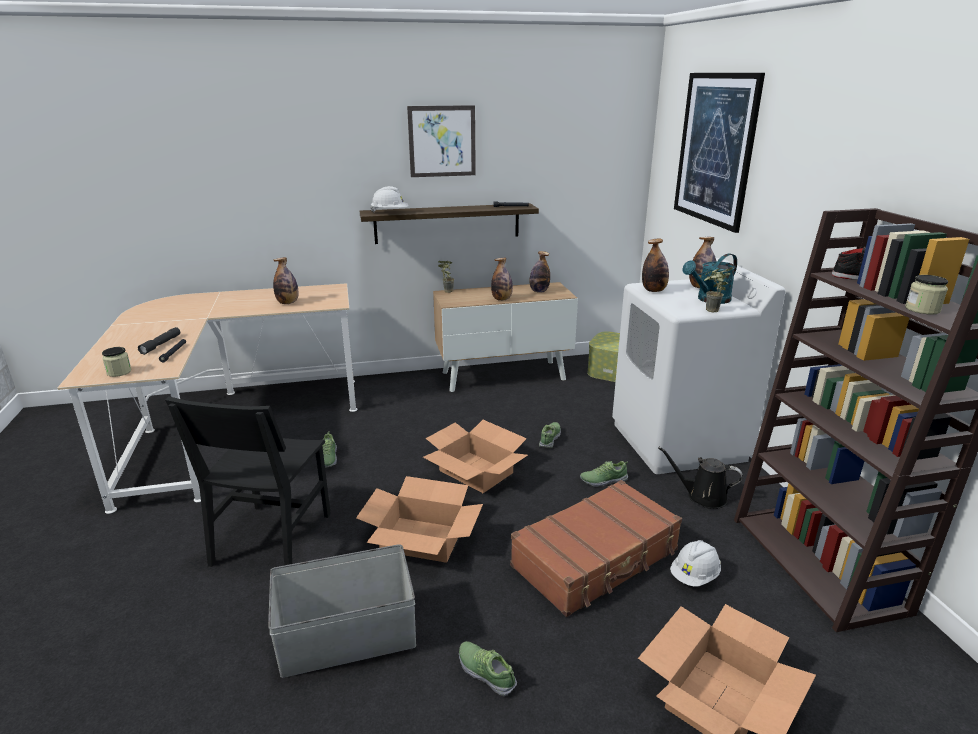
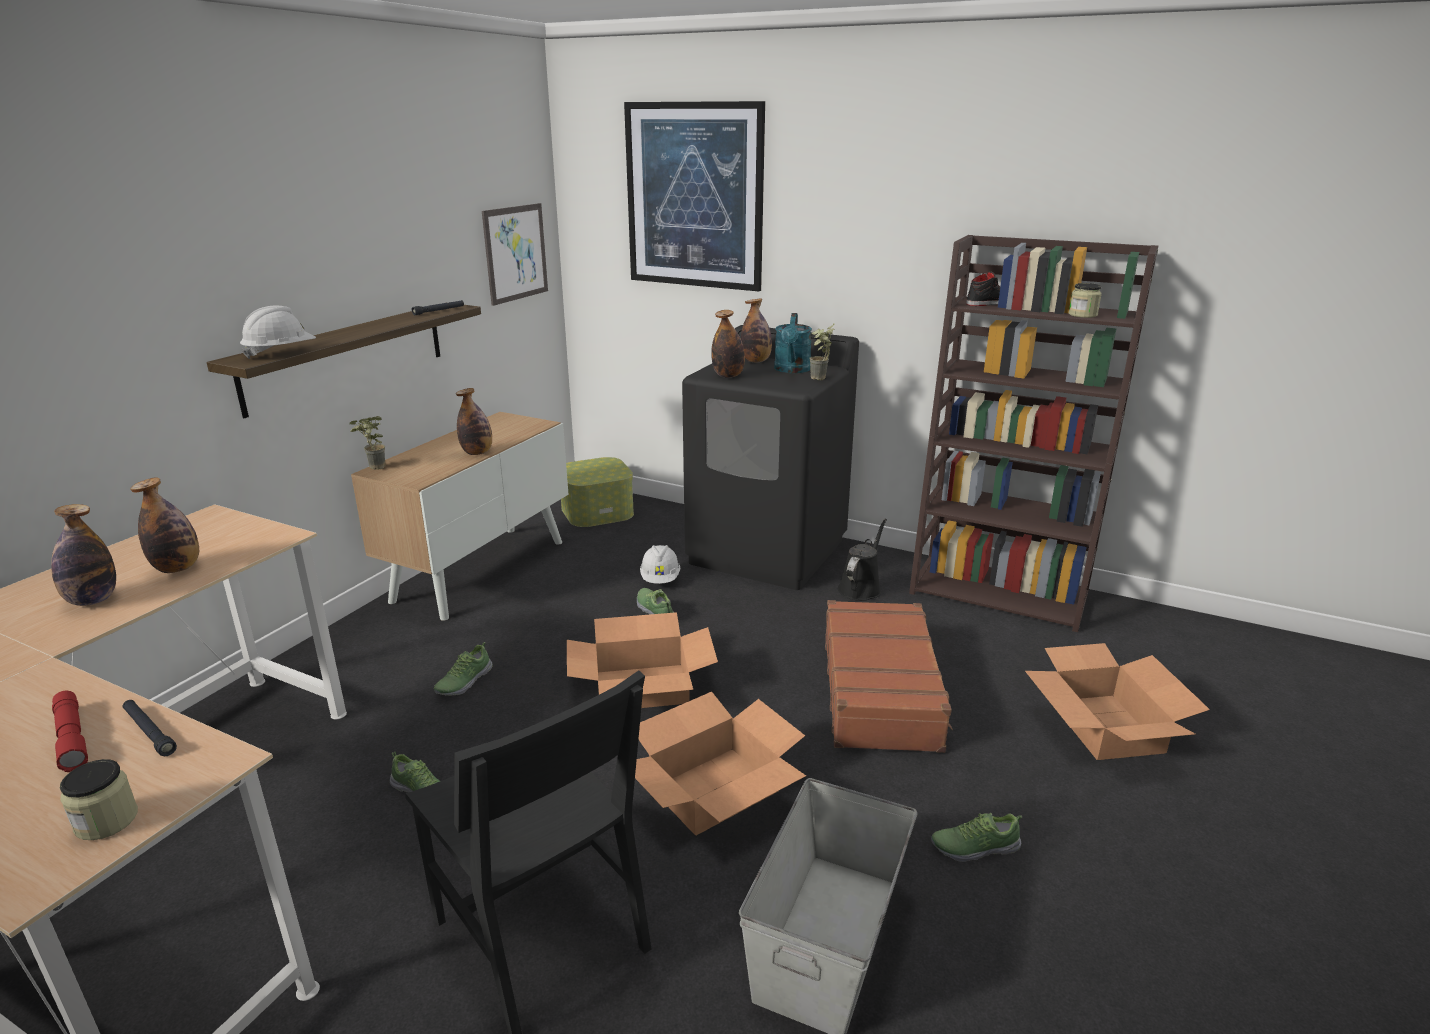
camera: 50 degrees left, 0 degrees up
grey flashlight [138,327,180,355] -> red flashlight [52,691,88,772]
picture [407,105,476,177] -> picture moved to [482,203,548,306]
bottle [530,251,550,293] -> bottle moved to [51,504,116,606]
shoe [580,461,628,487] -> shoe moved to [434,642,493,696]
white washing machine [612,258,786,474] -> black washing machine [682,325,859,590]
black watering can [658,447,743,509] -> black watering can turned 150 degrees clockwise [838,519,887,601]
white hard hat [670,540,721,586] -> white hard hat moved to [640,545,681,584]

